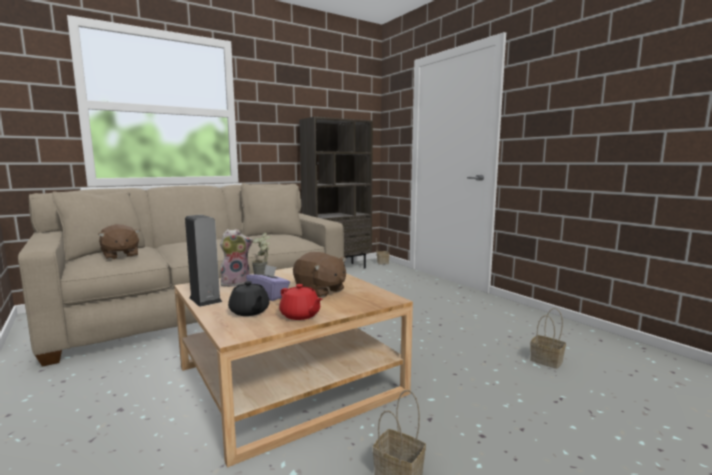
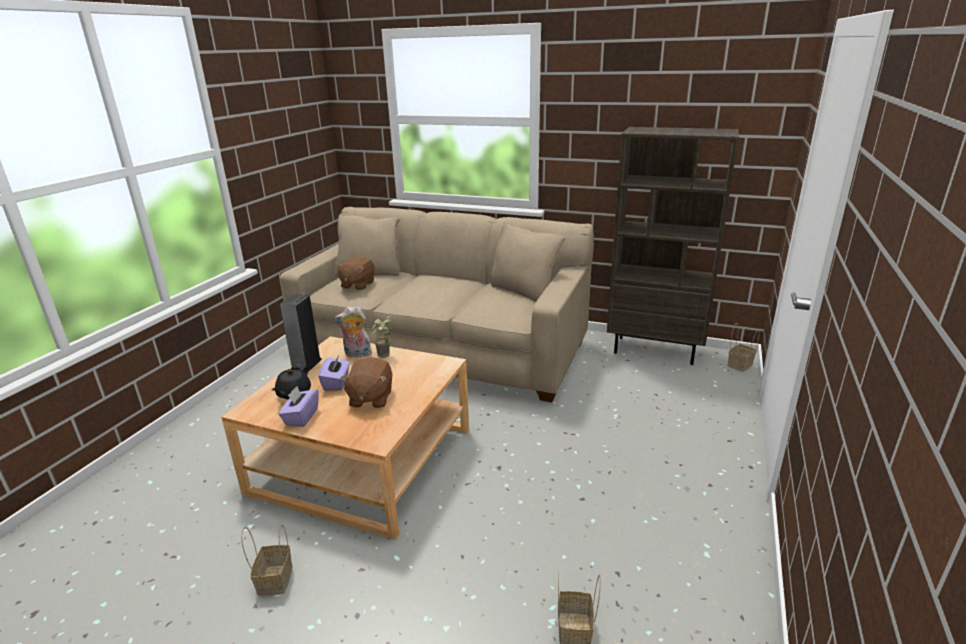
camera: 55 degrees right, 15 degrees up
plush toy [220,229,253,287] -> plush toy turned 150 degrees clockwise [335,306,372,357]
red teapot [279,284,322,320] -> purple tissue box [279,386,318,427]

